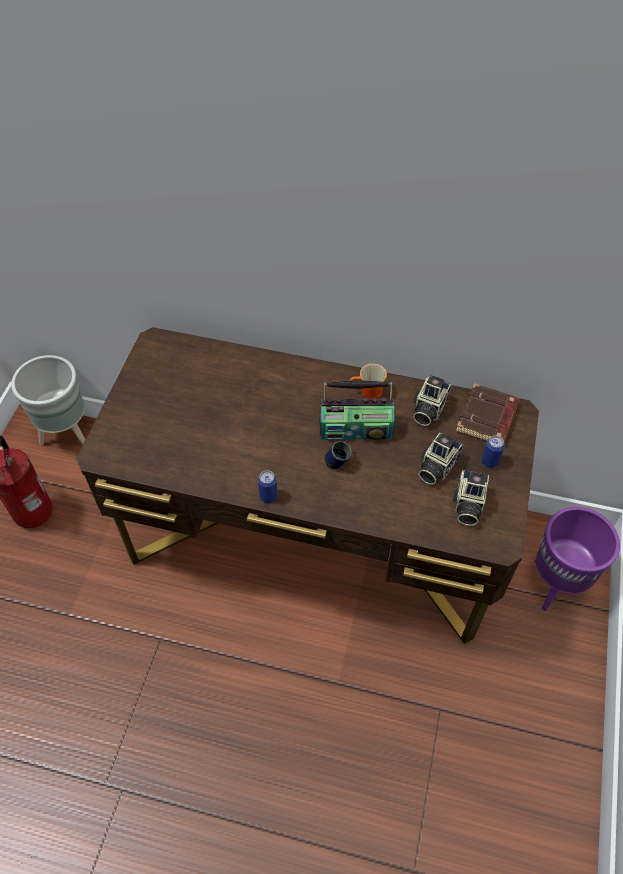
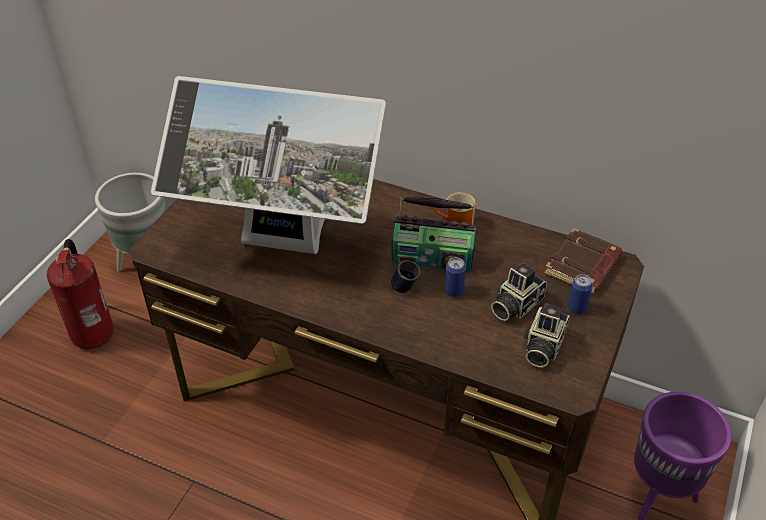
camera: 10 degrees right, 10 degrees down
can [258,470,277,503] -> can moved to [445,257,466,297]
camera [413,375,451,426] -> none
none -> monitor [151,76,386,254]

